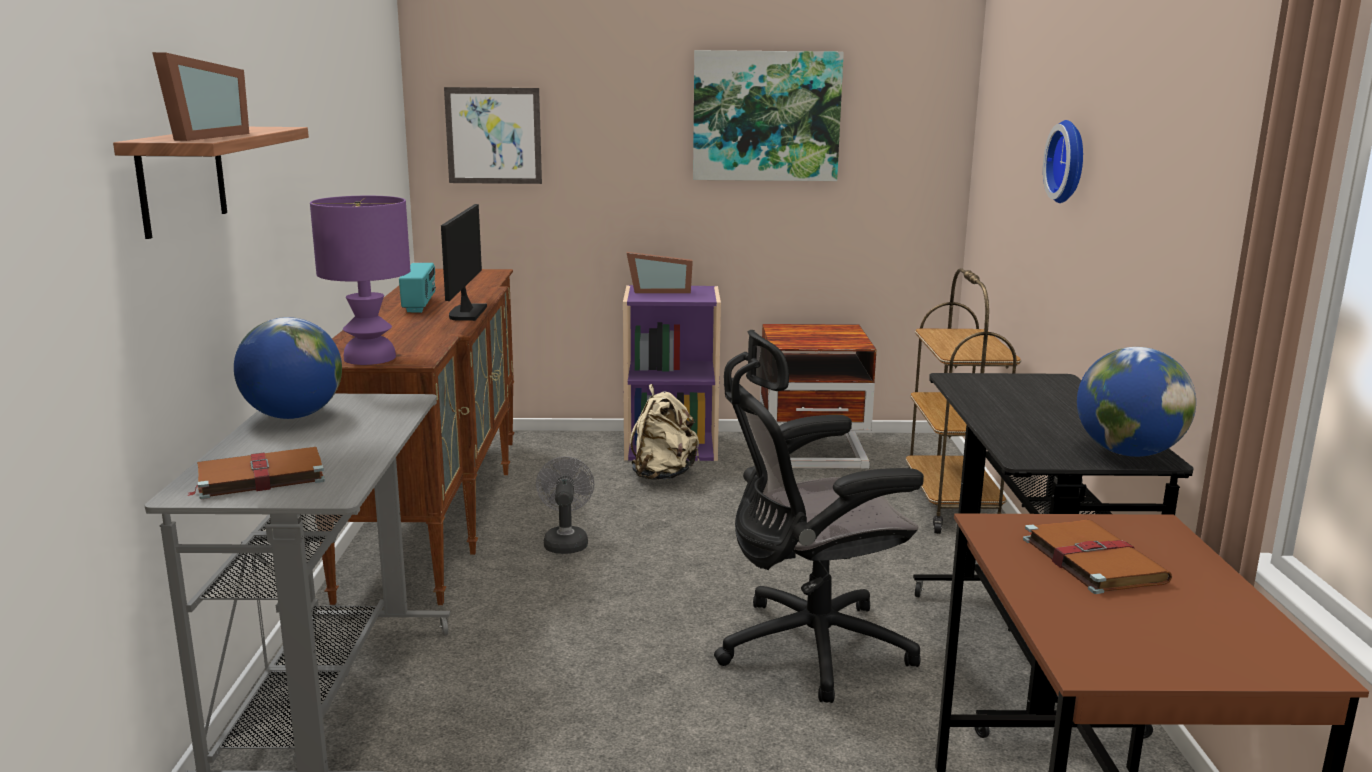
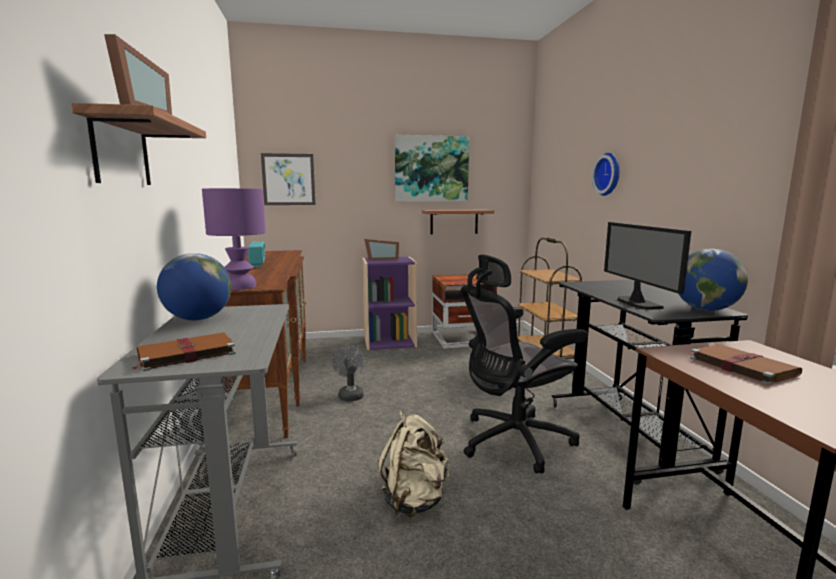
camera: 10 degrees left, 5 degrees down
monitor [441,204,487,321] -> monitor moved to [604,222,691,310]
beige backpack [630,384,700,480] -> beige backpack moved to [378,411,449,517]
none -> shelf [422,210,494,235]

